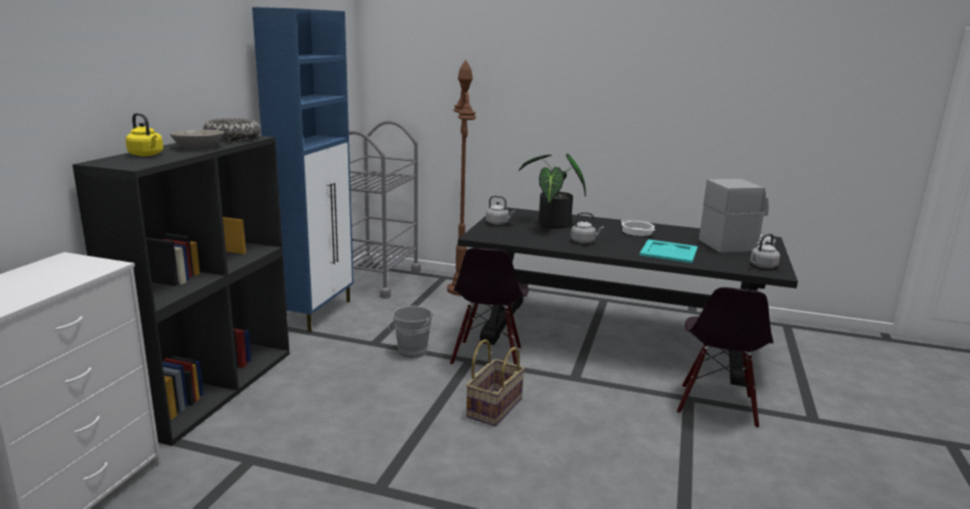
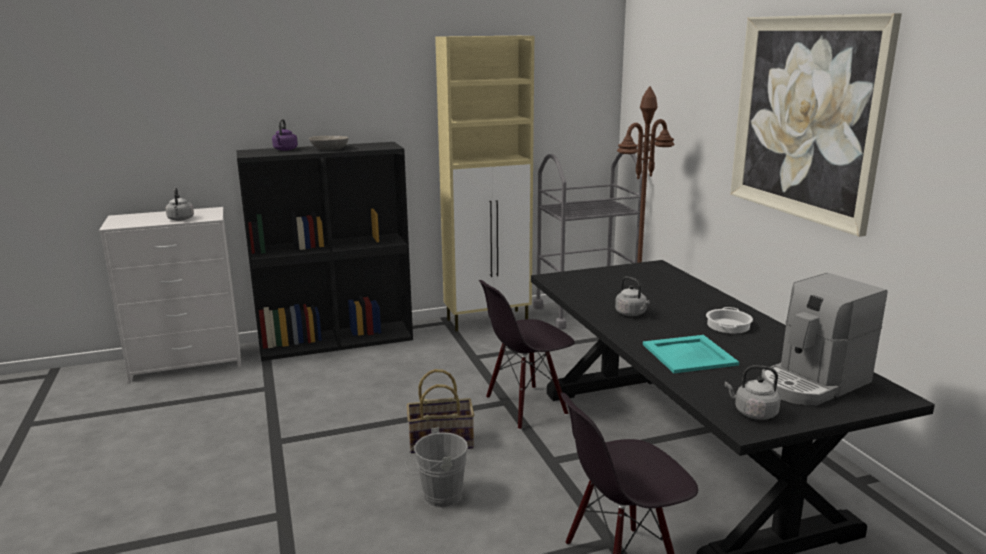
camera: 55 degrees right, 0 degrees up
yellow kettle [126,113,163,156] -> purple kettle [272,119,298,151]
bowl [203,118,260,141] -> none
blue cabinet [252,7,354,332] -> beige cabinet [435,36,534,331]
grey bucket [388,306,433,359] -> grey bucket moved to [406,427,468,508]
grey kettle [486,196,515,225] -> grey kettle moved to [165,188,194,221]
potted plant [518,154,586,229] -> none
coffee machine [699,179,775,253] -> coffee machine turned 105 degrees clockwise [761,273,887,406]
none -> picture [730,13,902,237]

